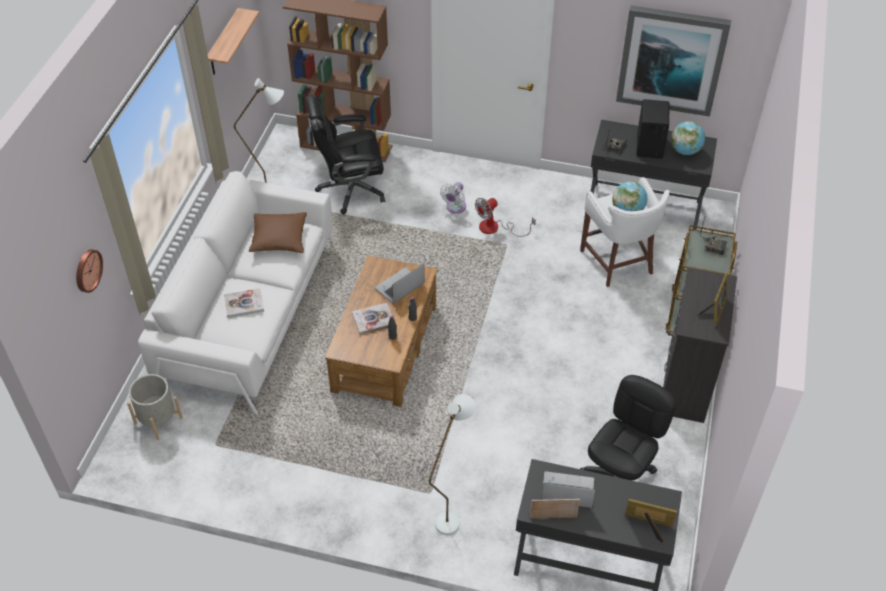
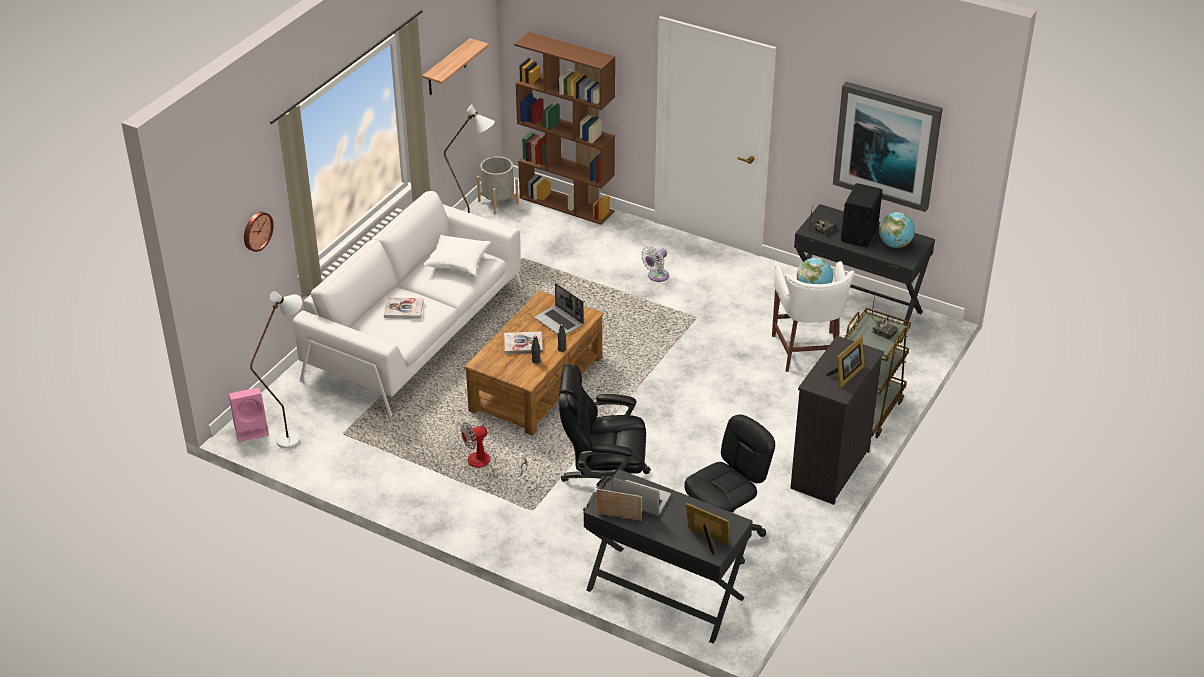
camera: 15 degrees right, 10 degrees down
grey planter [127,374,183,440] -> grey planter moved to [477,157,519,214]
brown pillow [249,212,307,253] -> white pillow [423,235,491,276]
black office chair [305,95,385,214] -> black office chair moved to [559,364,651,511]
laptop [375,264,425,304] -> laptop turned 105 degrees counterclockwise [534,283,584,334]
white floor lamp [429,394,476,535] -> white floor lamp moved to [250,291,302,449]
fan [475,198,536,237] -> fan moved to [461,422,527,477]
none -> pink speaker [229,388,269,442]

